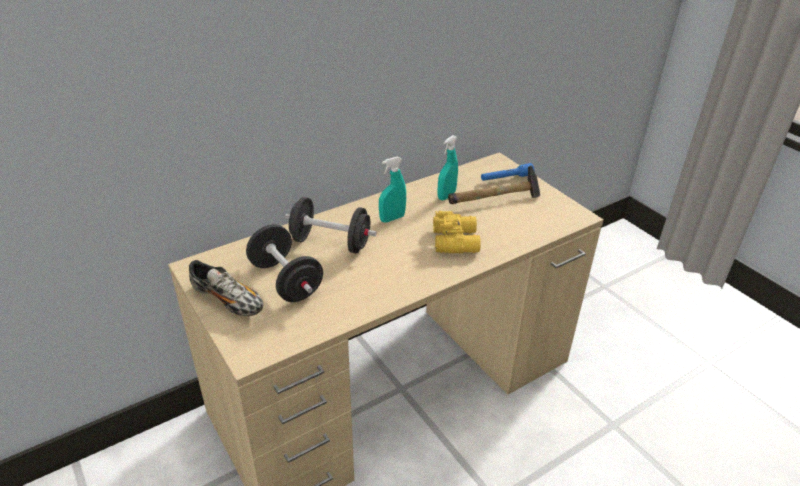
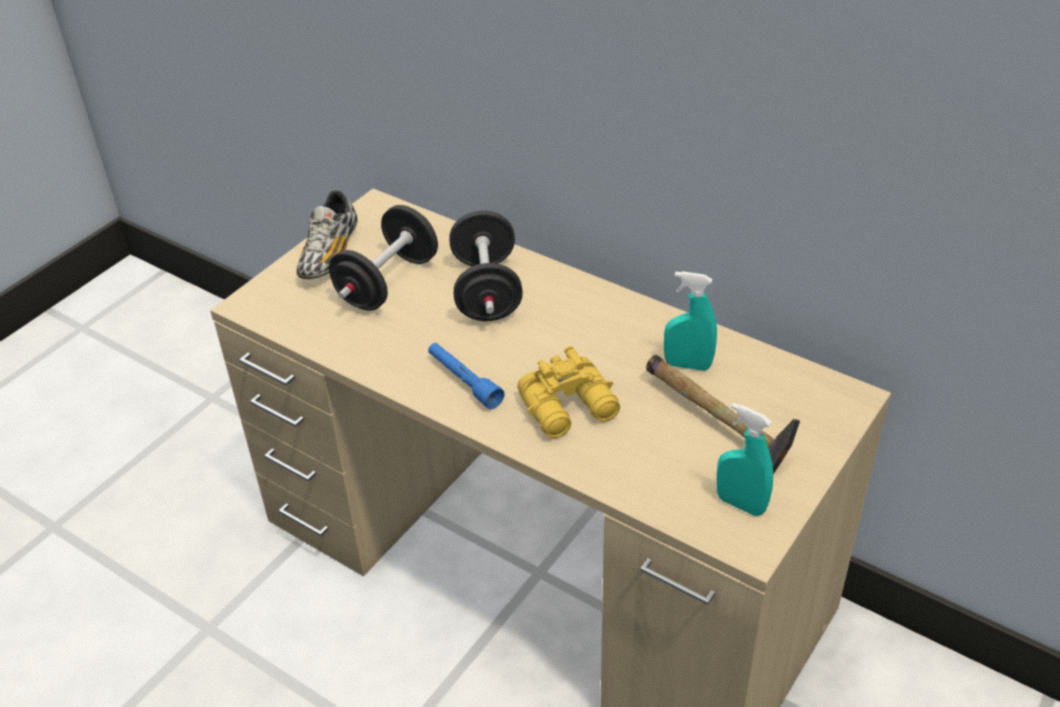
camera: 70 degrees right, 5 degrees up
turquoise spray bottle [379,157,406,222] -> turquoise spray bottle moved to [717,403,773,516]
blue flashlight [481,163,534,181] -> blue flashlight moved to [428,343,505,409]

